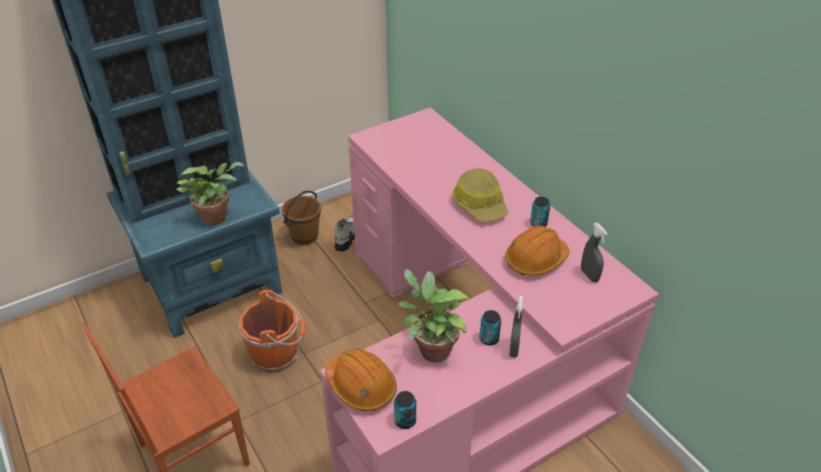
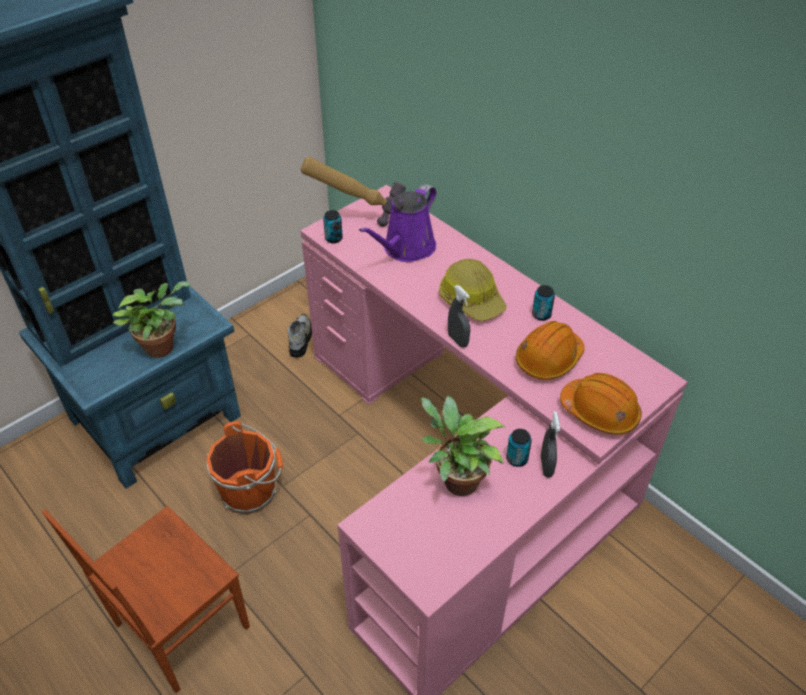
camera: 10 degrees left, 5 degrees up
brown bucket [282,191,321,245] -> none
orange hard hat [325,348,397,412] -> orange hard hat moved to [560,373,642,435]
can [394,391,416,429] -> can moved to [323,210,343,243]
grey spray bottle [581,223,608,282] -> grey spray bottle moved to [448,285,470,348]
none -> hammer [301,157,406,227]
none -> purple watering can [359,184,437,262]

